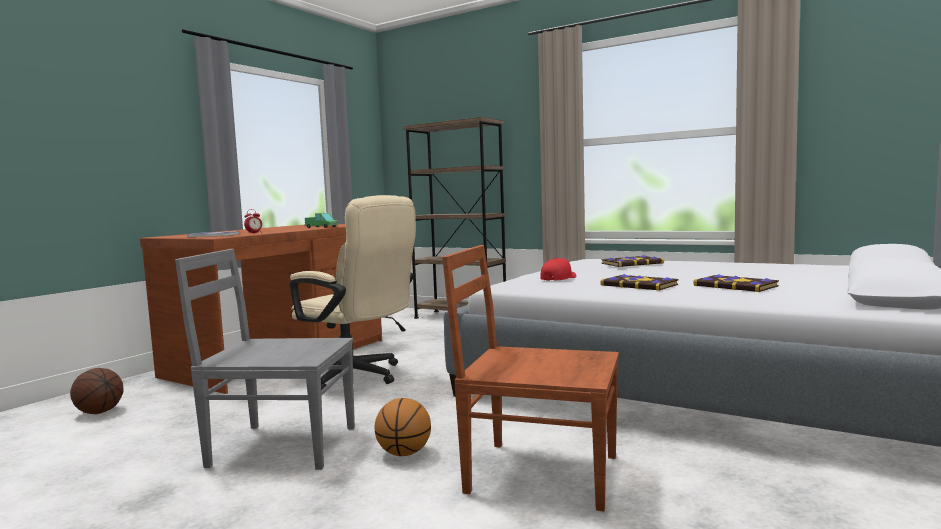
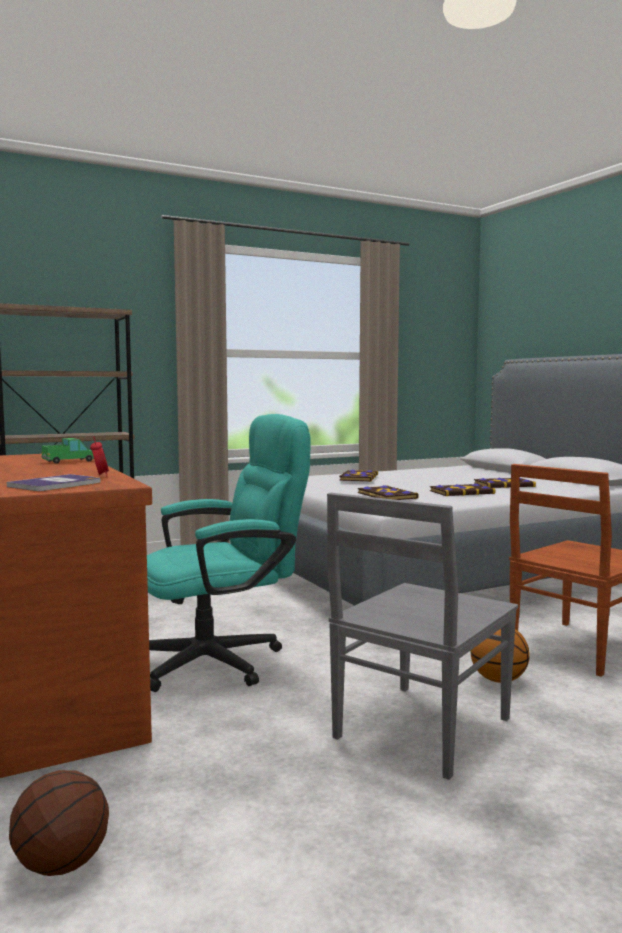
camera: 60 degrees left, 0 degrees up
beige office chair [290,195,416,390] -> turquoise office chair [147,414,311,692]
red cap [540,258,576,281] -> book [358,485,419,500]

